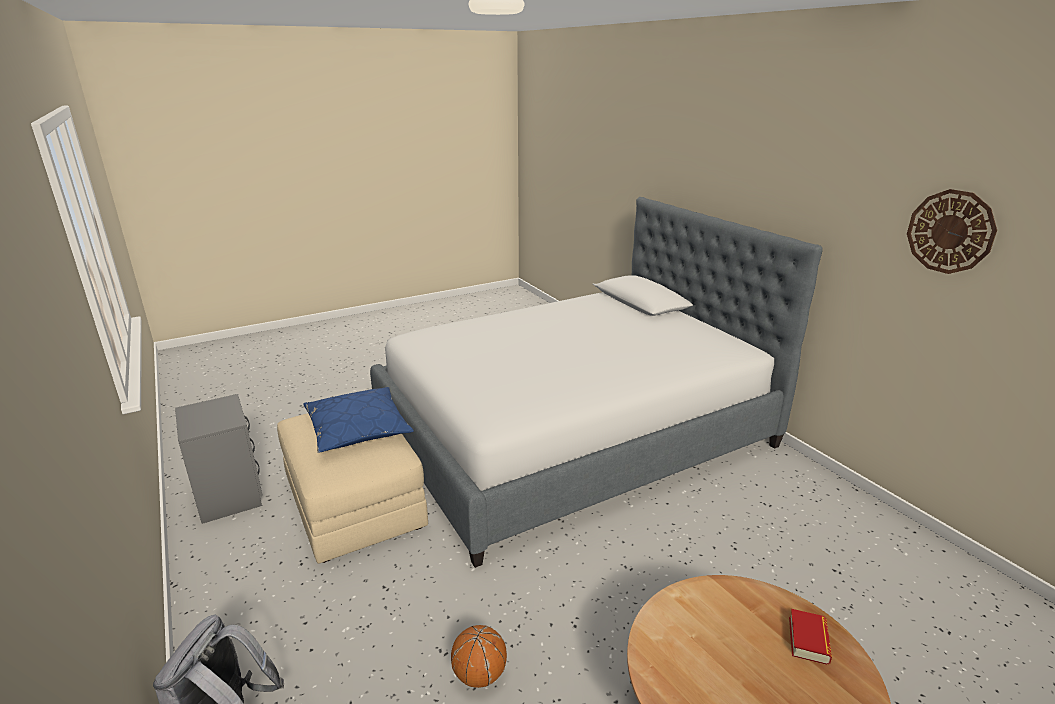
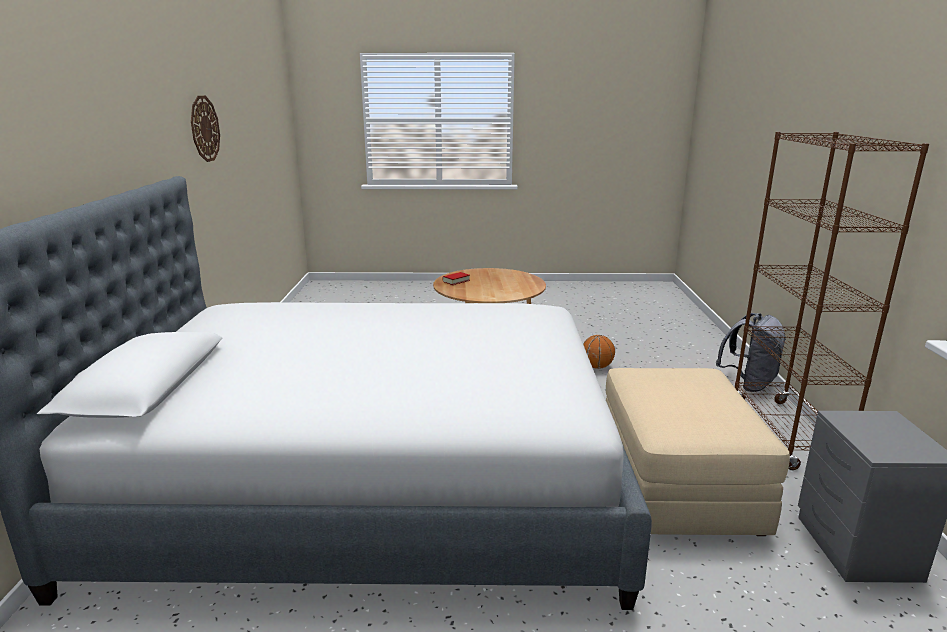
camera: 150 degrees left, 5 degrees down
blue pillow [303,387,414,453] -> none
none -> brown bookcase [735,132,929,470]

